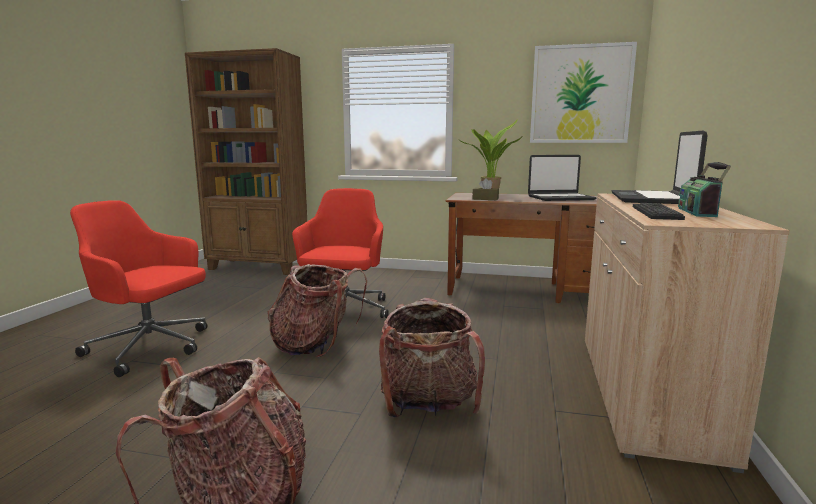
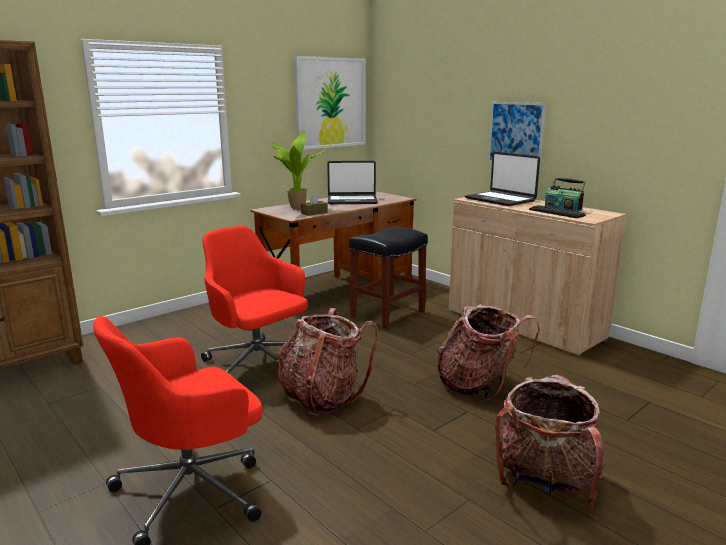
camera: 55 degrees left, 5 degrees up
laptop [528,155,597,201] -> laptop turned 60 degrees clockwise [327,161,378,204]
none -> black stool [349,227,428,329]
none -> picture [488,102,546,163]

